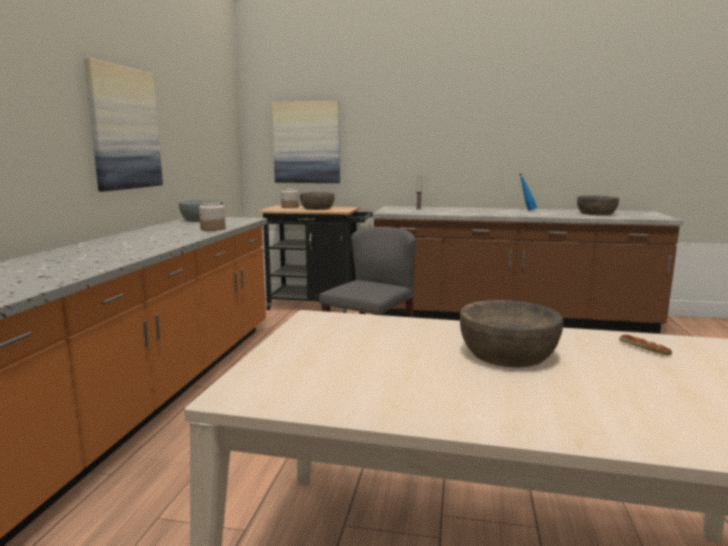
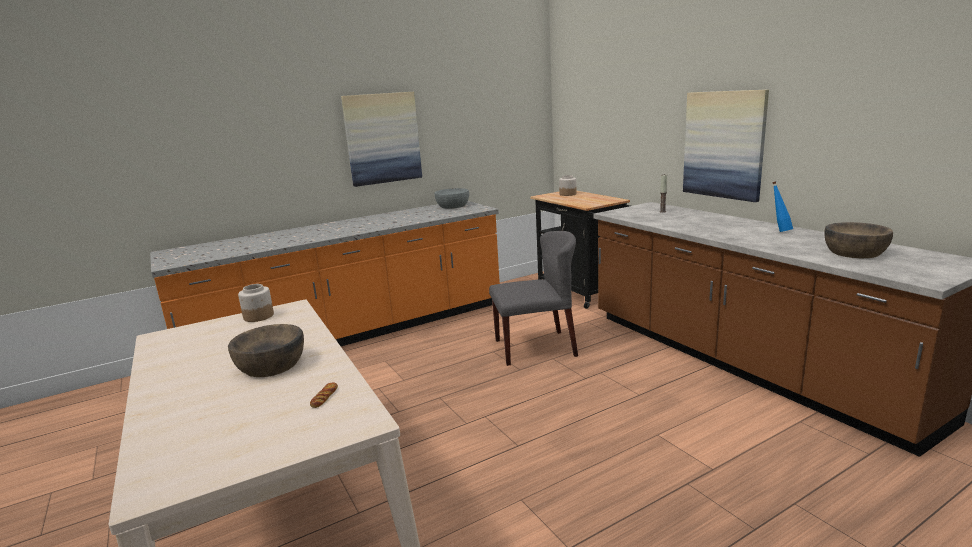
camera: 50 degrees right, 5 degrees up
jar [199,202,226,231] -> jar moved to [238,284,274,322]
picture [272,101,340,183] -> picture moved to [683,89,769,202]
brown bowl [300,192,335,210] -> none

